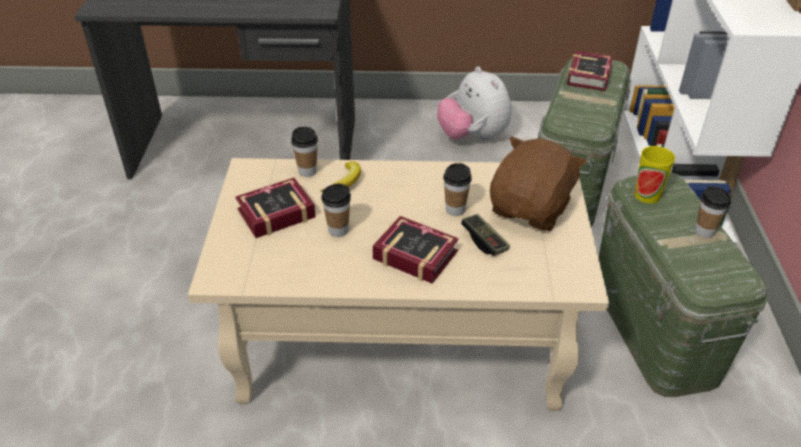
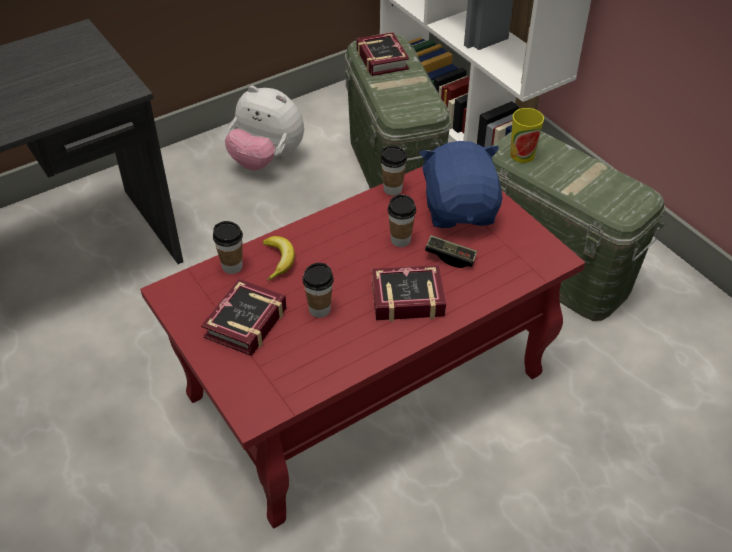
camera: 35 degrees left, 5 degrees up
beige coffee table [188,158,609,411] -> red coffee table [140,166,585,528]
brown plush toy [490,136,587,231] -> blue plush toy [419,141,502,228]
cup [695,186,731,238] -> cup moved to [380,145,407,196]

